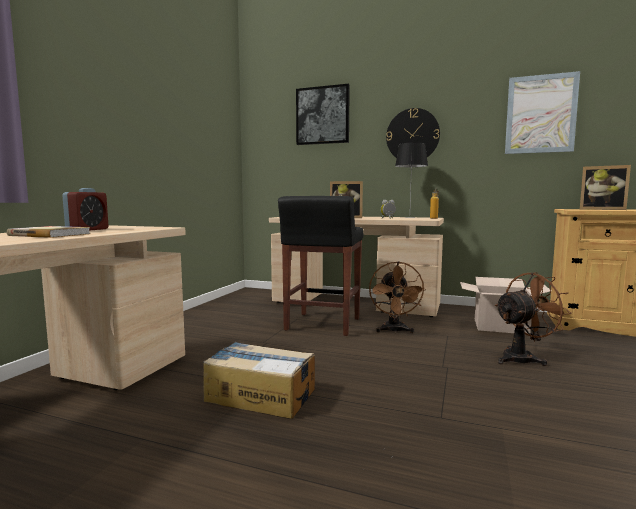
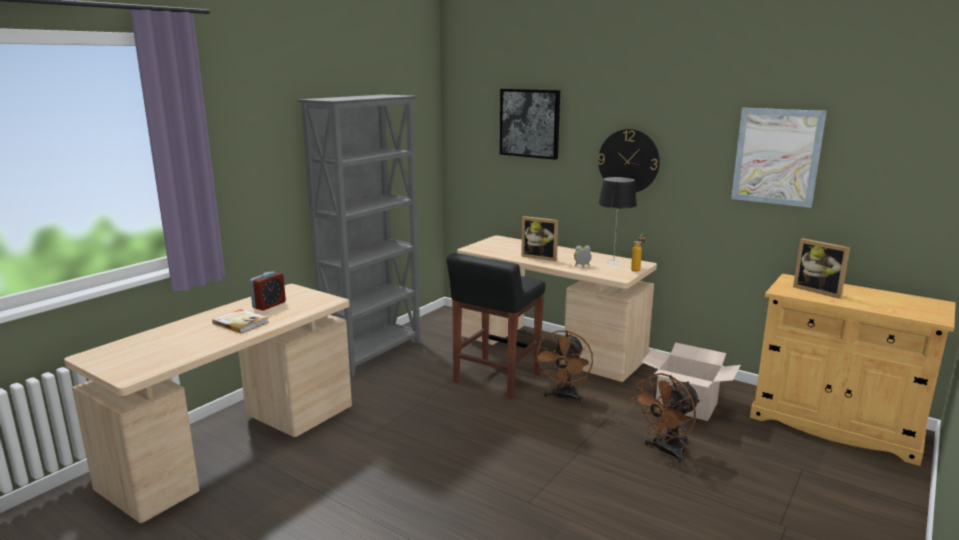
camera: 15 degrees right, 10 degrees up
cardboard box [203,341,315,419] -> none
brown fan [495,272,572,366] -> brown fan turned 150 degrees clockwise [631,373,700,464]
none -> grey bookcase [298,95,420,377]

